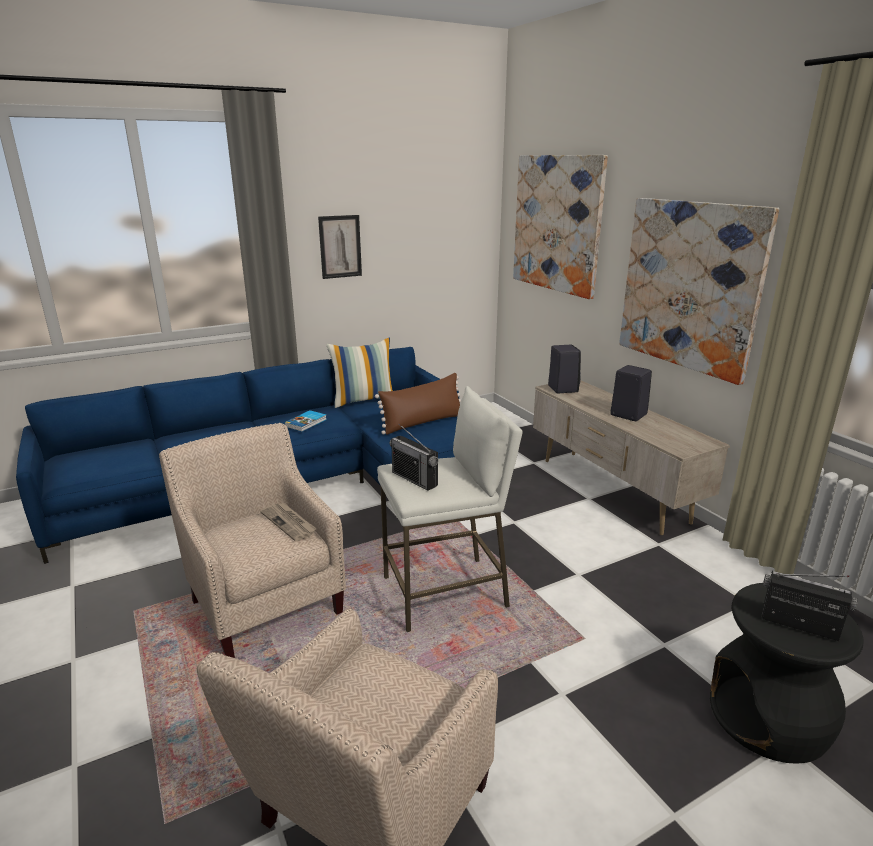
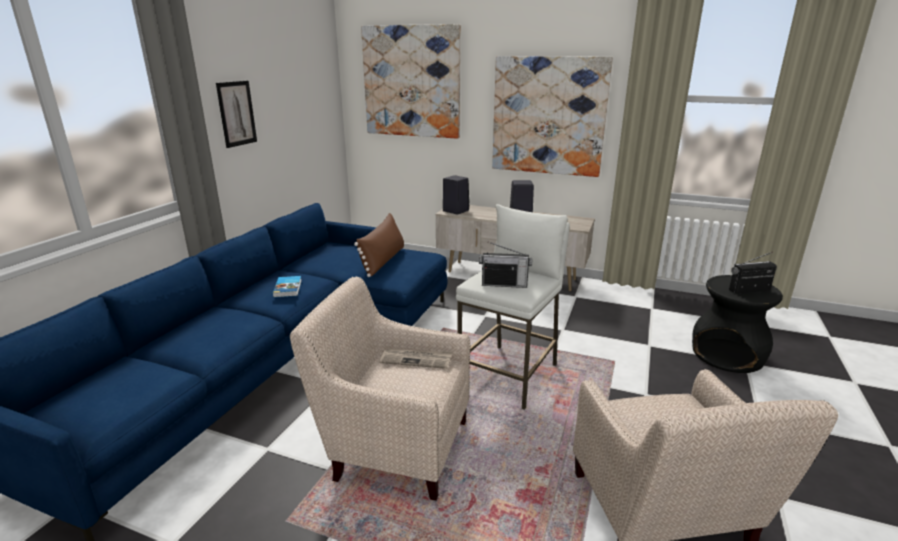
camera: 40 degrees left, 0 degrees up
pillow [326,338,393,408] -> none

